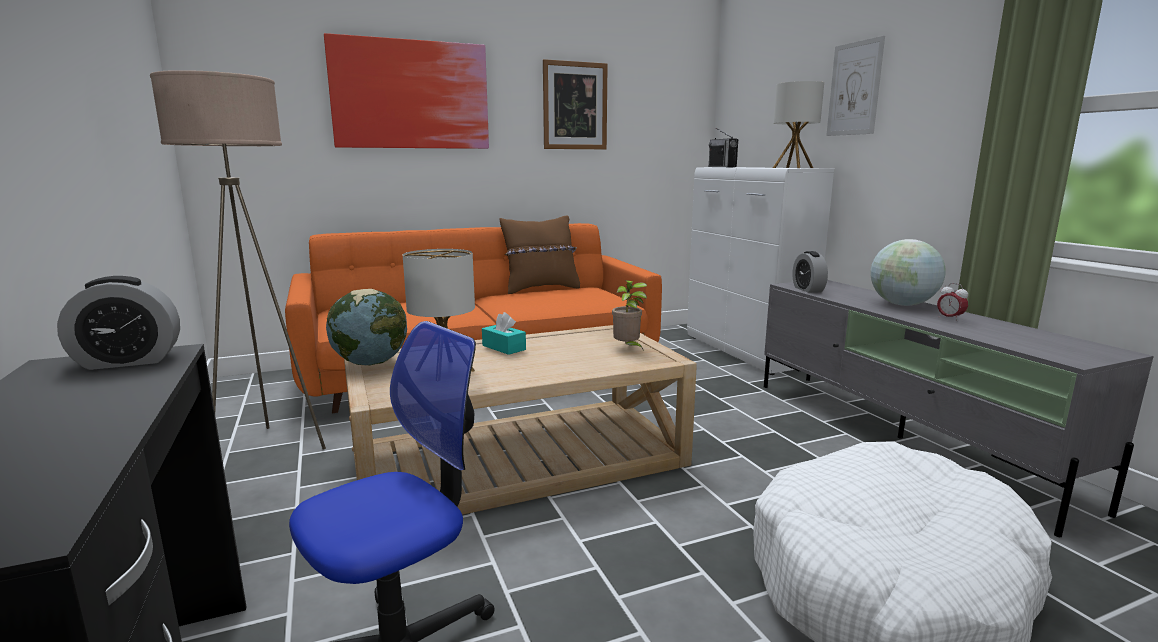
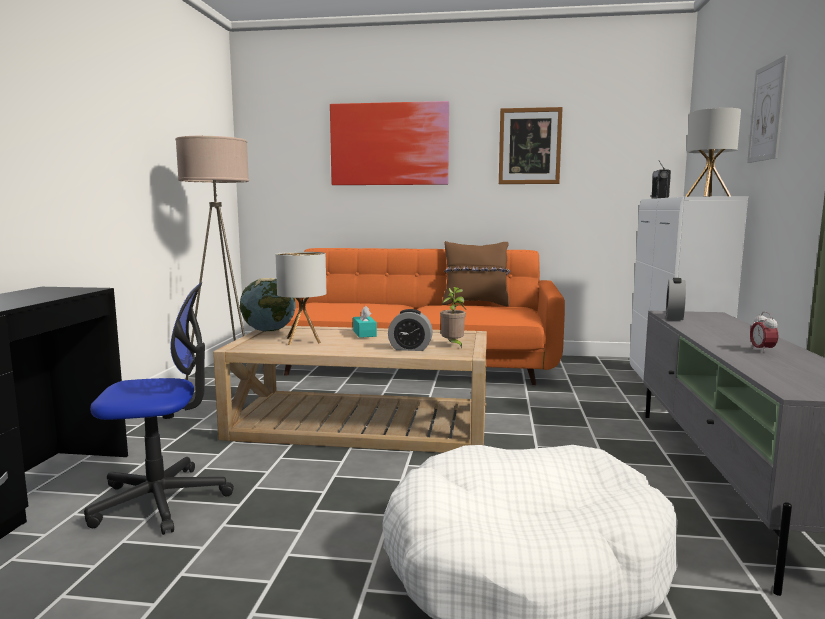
camera: 30 degrees right, 5 degrees down
alarm clock [57,276,180,370] -> alarm clock moved to [388,309,433,351]
globe [870,239,946,306] -> none

